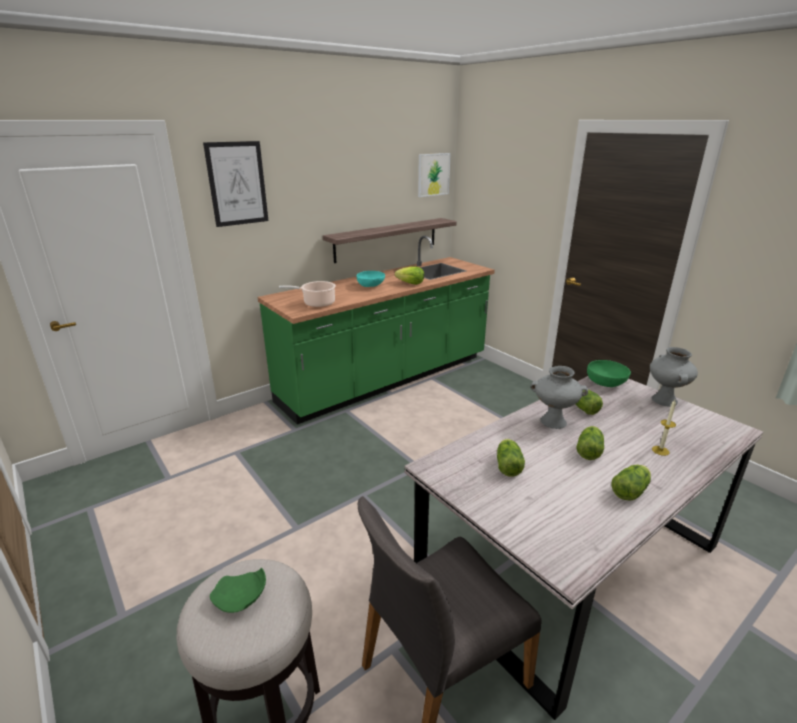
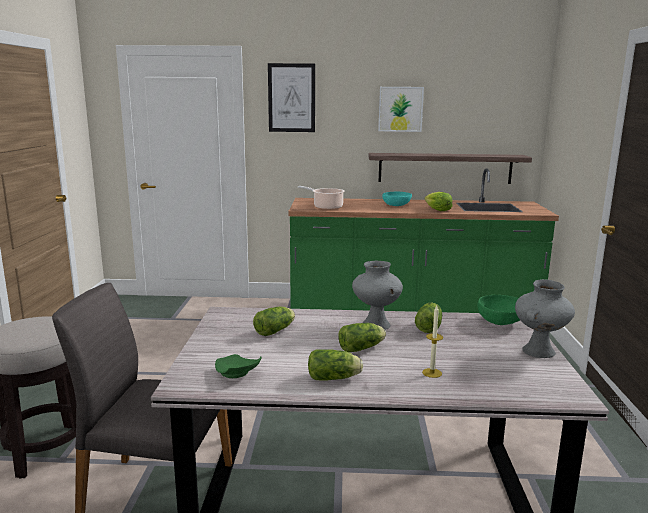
camera: 40 degrees right, 10 degrees down
green plate [210,568,266,613] -> green plate moved to [215,354,262,378]
picture [418,153,451,197] -> picture moved to [378,87,424,132]

